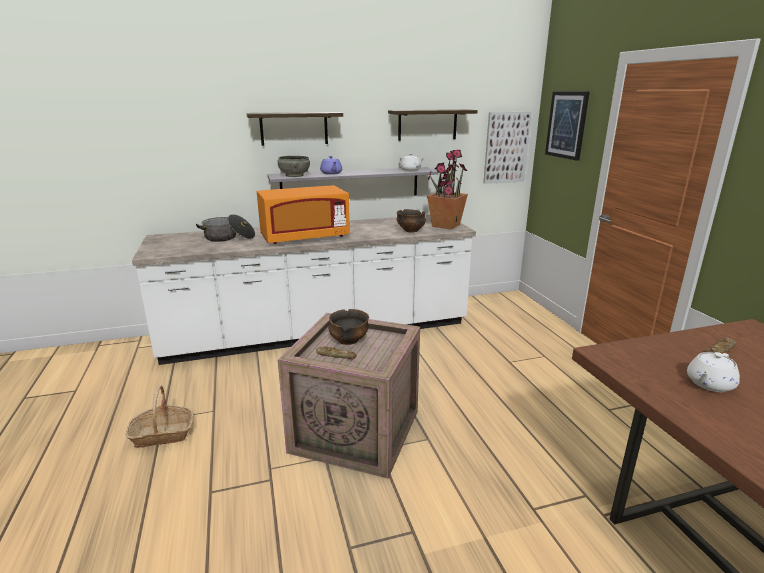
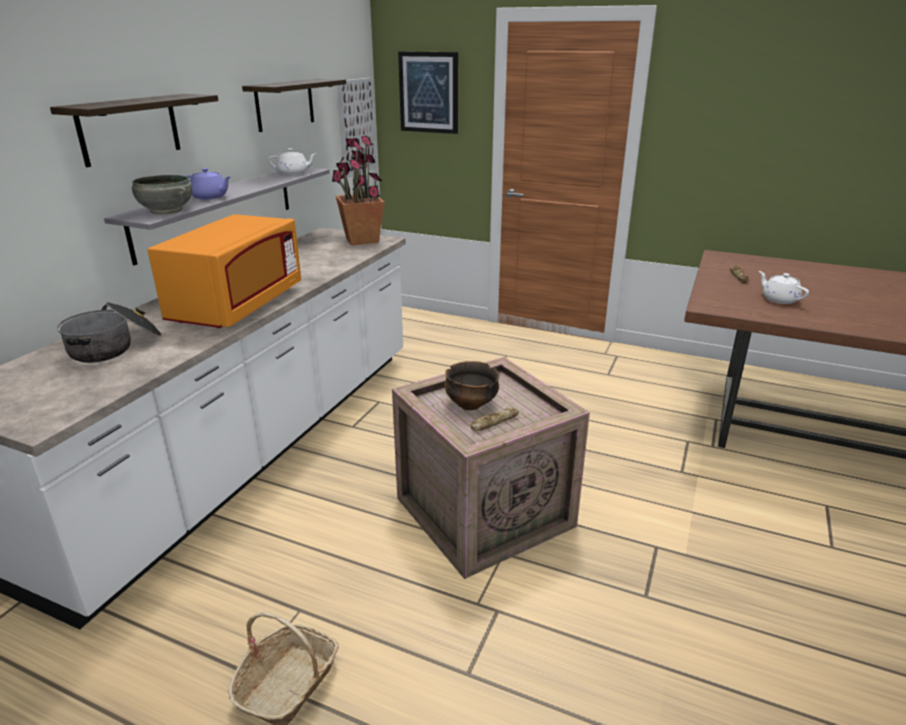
camera: 50 degrees left, 5 degrees up
bowl [397,209,426,233] -> none
white teapot [687,352,740,392] -> white teapot turned 150 degrees clockwise [759,271,809,304]

